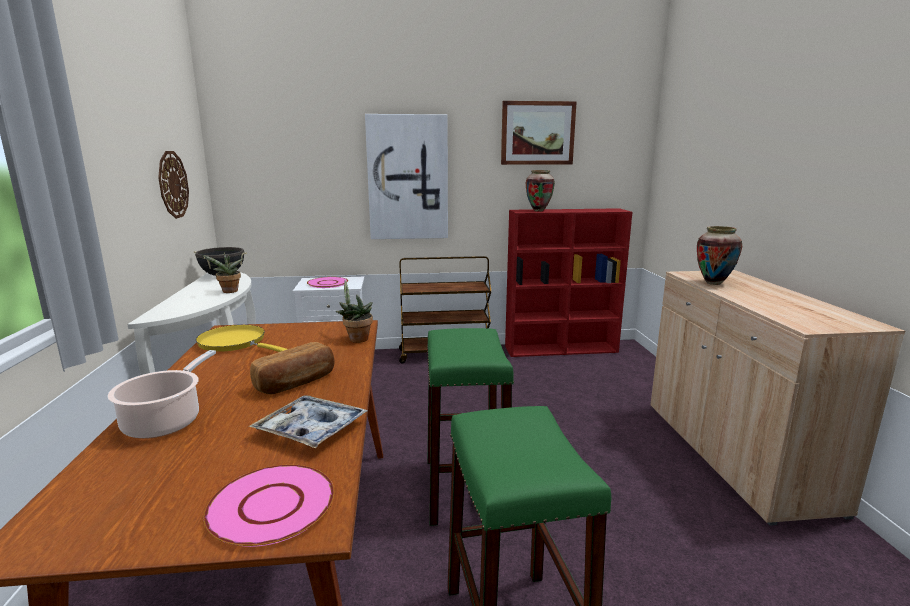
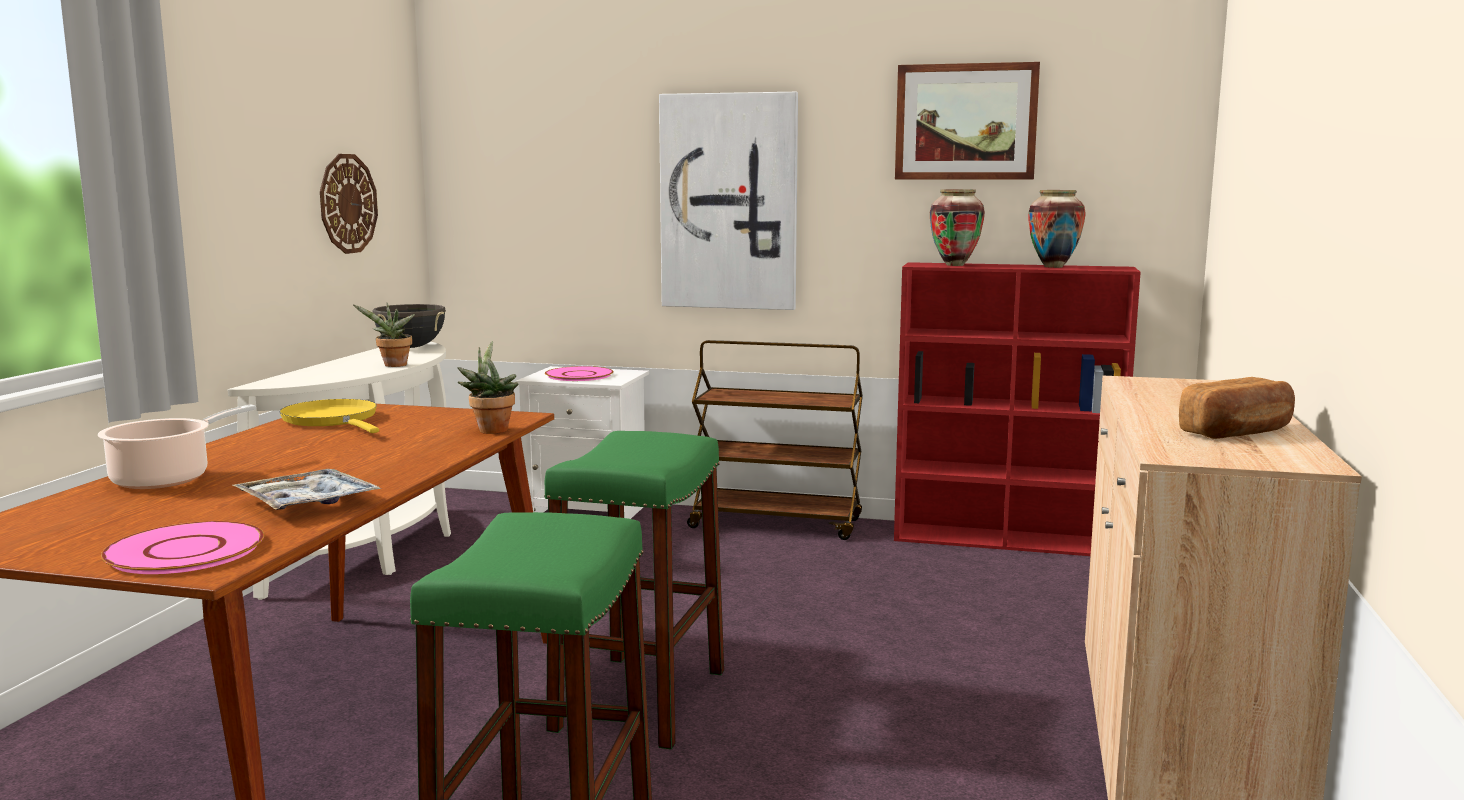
camera: 20 degrees right, 5 degrees down
bread [250,342,334,395] -> bread moved to [1179,377,1295,439]
vase [697,226,742,285] -> vase moved to [1028,190,1086,268]

